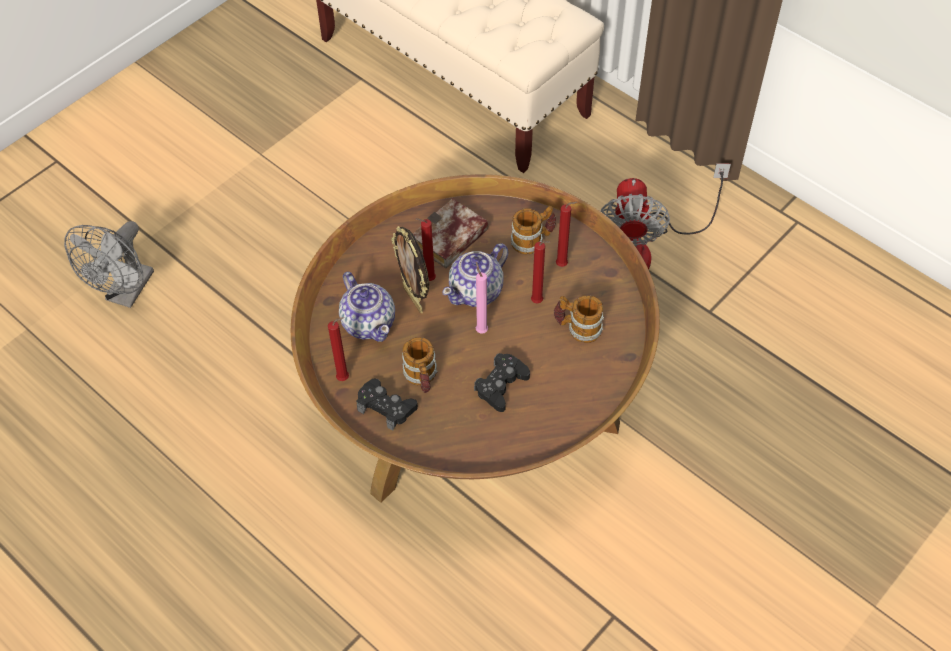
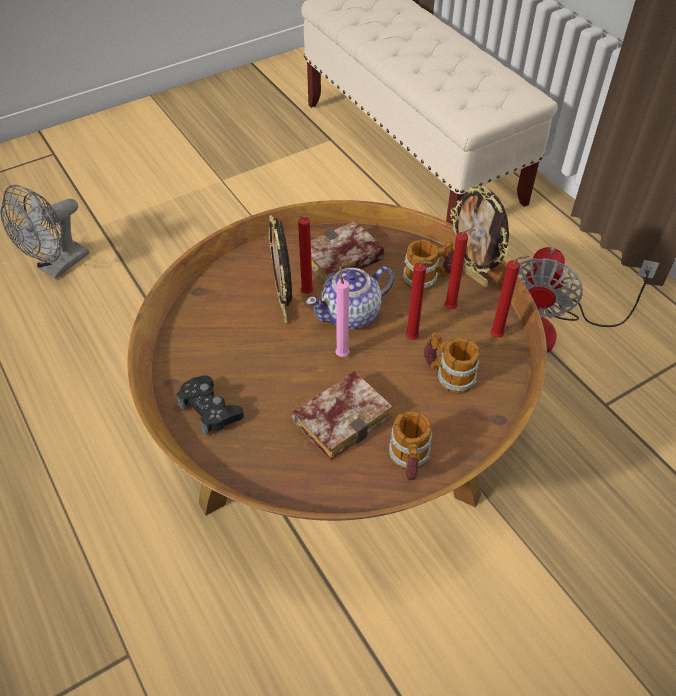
camera: 15 degrees right, 5 degrees down
red candle [328,317,349,381] -> red candle moved to [491,256,530,337]
teapot [339,272,395,342] -> none
mug [402,337,438,393] -> mug moved to [389,411,432,481]
black game controller [474,353,530,412] -> book [292,371,392,461]
none -> picture frame [450,186,509,287]

